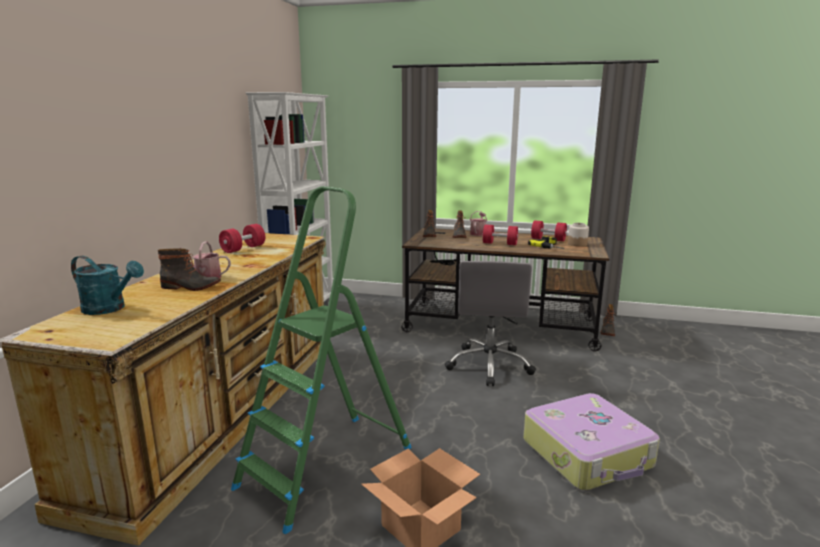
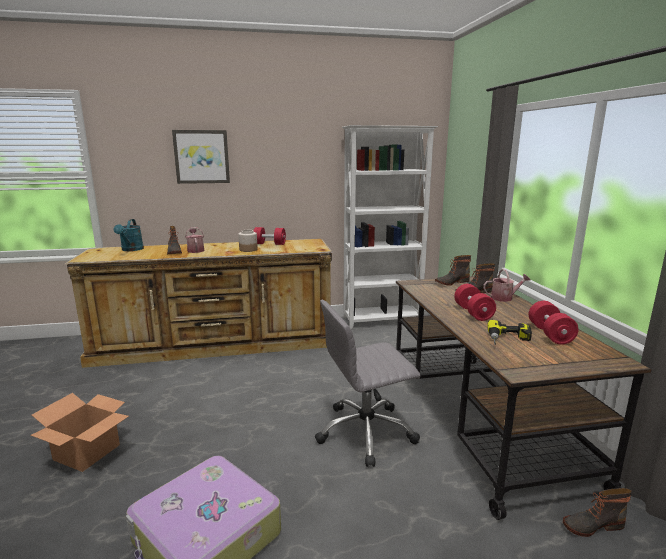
camera: 65 degrees right, 0 degrees up
green step ladder [231,186,412,534] -> none
jar [568,223,589,246] -> jar moved to [238,230,258,252]
none -> picture [172,130,230,184]

